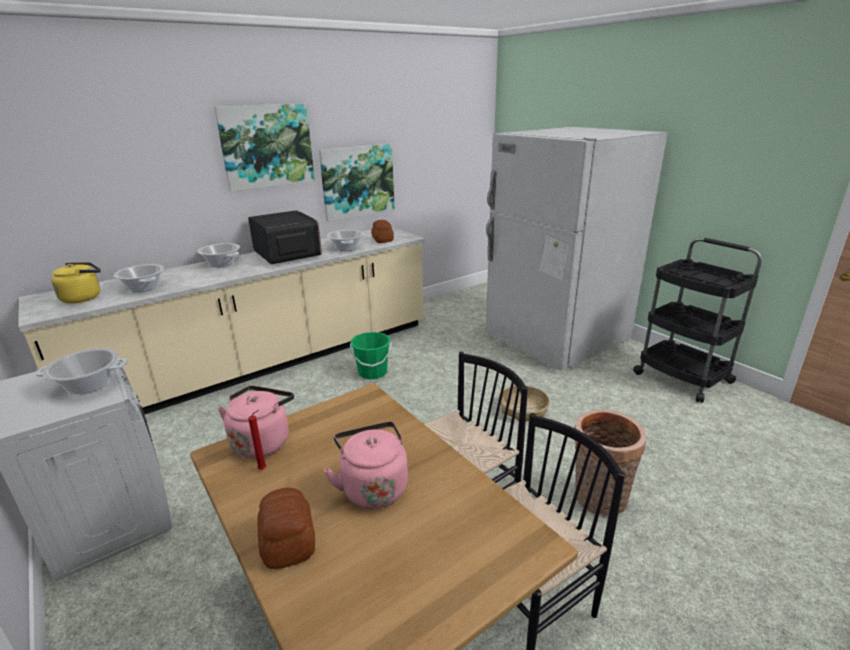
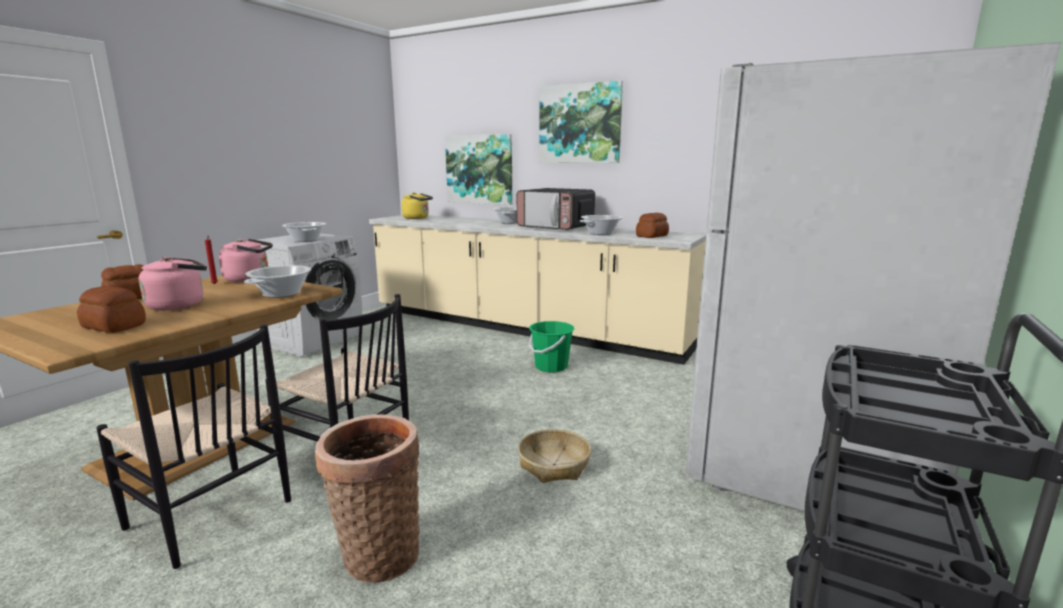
camera: 65 degrees right, 10 degrees down
cooking pot [114,264,165,292] -> cooking pot moved to [244,265,311,298]
microwave [248,210,322,264] -> microwave turned 90 degrees clockwise [517,188,595,230]
picture [319,144,395,222] -> picture moved to [445,134,512,205]
none -> bread [77,286,146,333]

